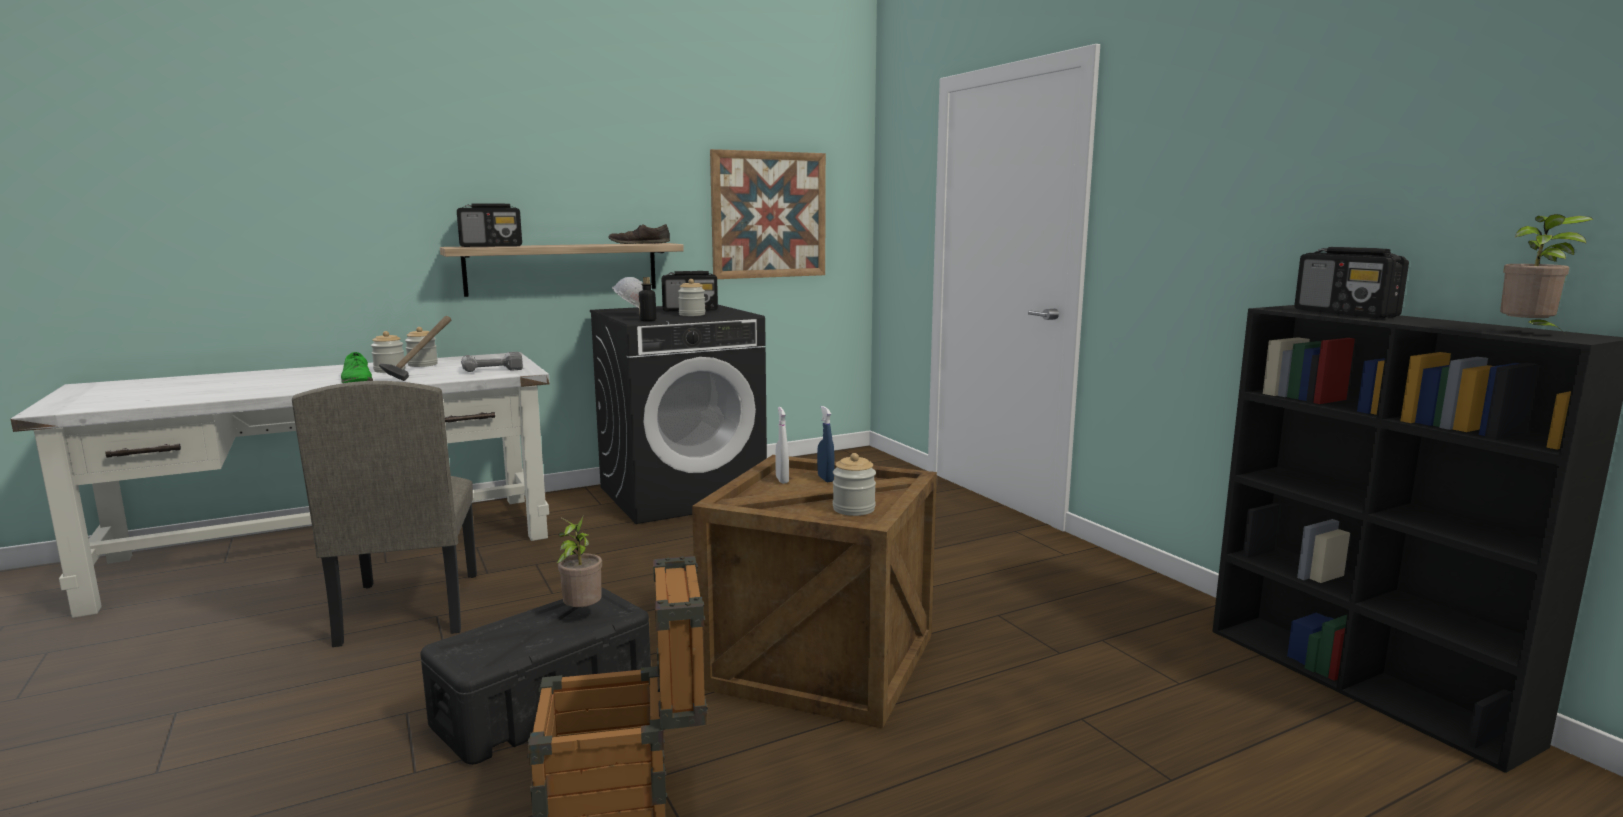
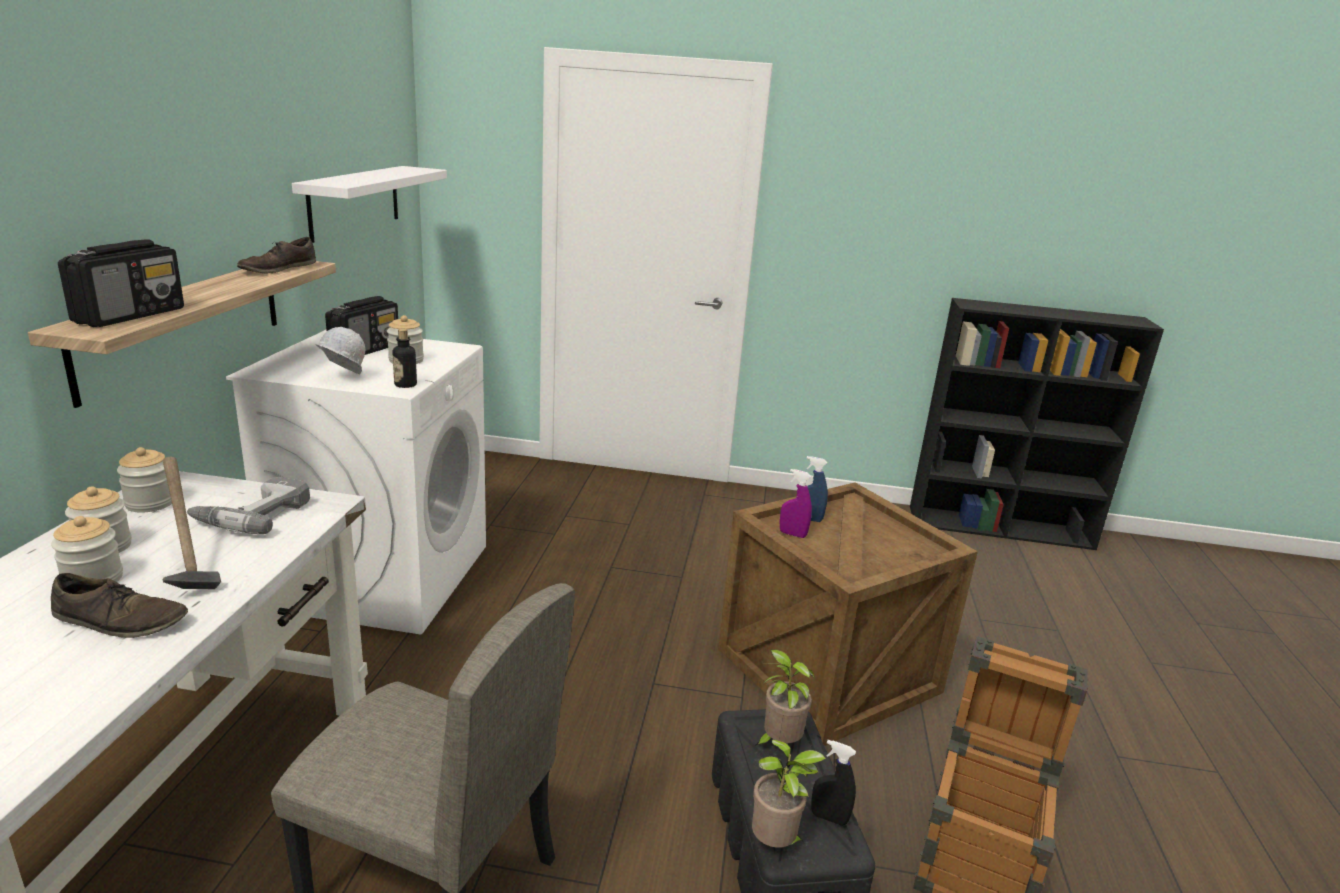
camera: 55 degrees left, 10 degrees up
green shoe [341,352,373,383] -> brown shoe [51,573,188,638]
black washing machine [590,305,767,524] -> white washing machine [226,330,486,634]
picture [710,149,826,279] -> white shelf [292,166,447,243]
white spray bottle [775,407,789,484] -> purple spray bottle [780,469,812,538]
jar [833,453,876,516] -> jar moved to [117,447,172,513]
radio [1294,247,1409,318] -> none
potted plant [1500,214,1593,334] -> potted plant moved to [752,739,826,848]
none -> black spray bottle [811,740,856,826]

